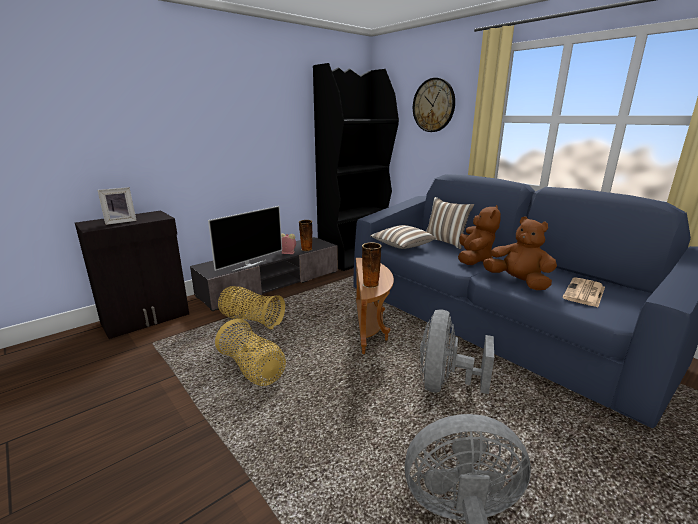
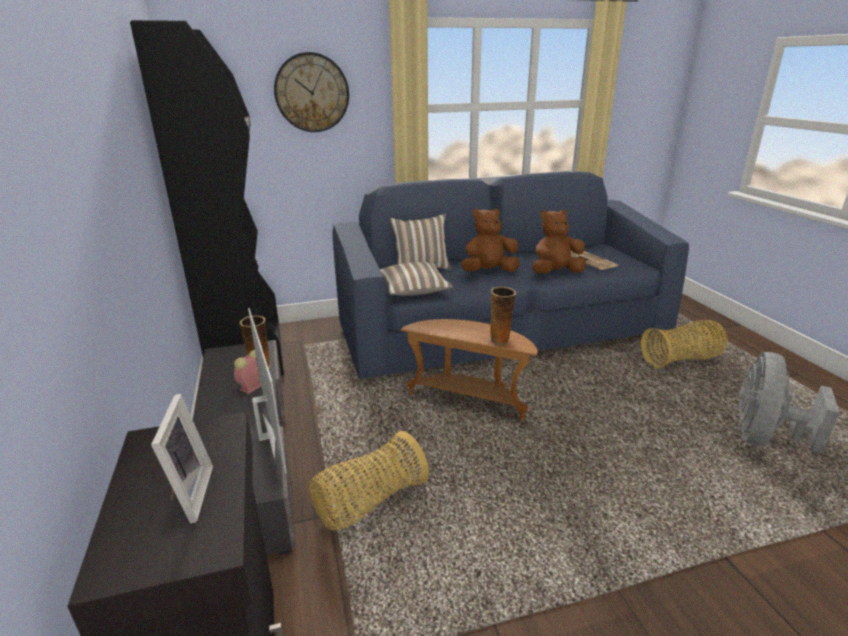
camera: 65 degrees left, 5 degrees up
basket [215,319,286,386] -> basket moved to [641,320,728,369]
grey fan [420,310,494,394] -> none
brown plush toy [458,205,501,265] -> brown plush toy turned 60 degrees counterclockwise [461,208,519,271]

